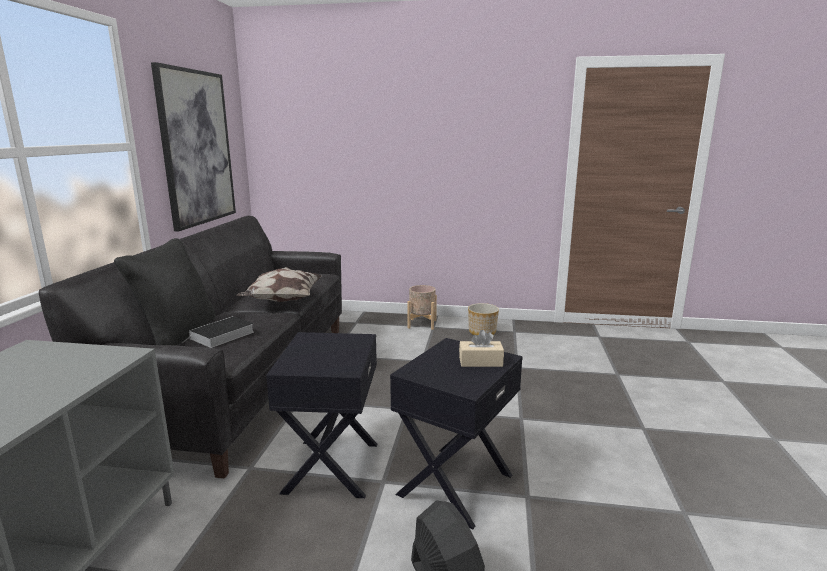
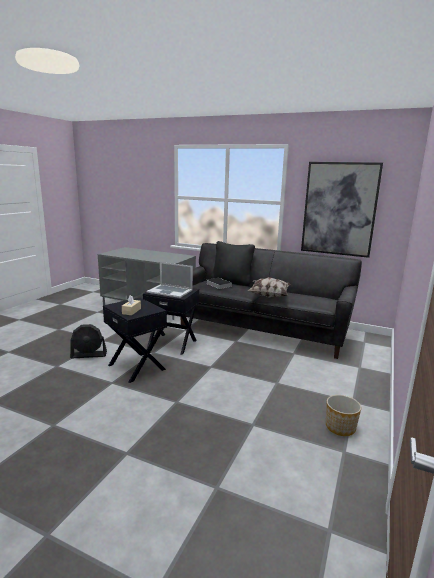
camera: 105 degrees right, 0 degrees up
beige planter [407,285,437,330] -> none
none -> laptop [147,262,193,298]

